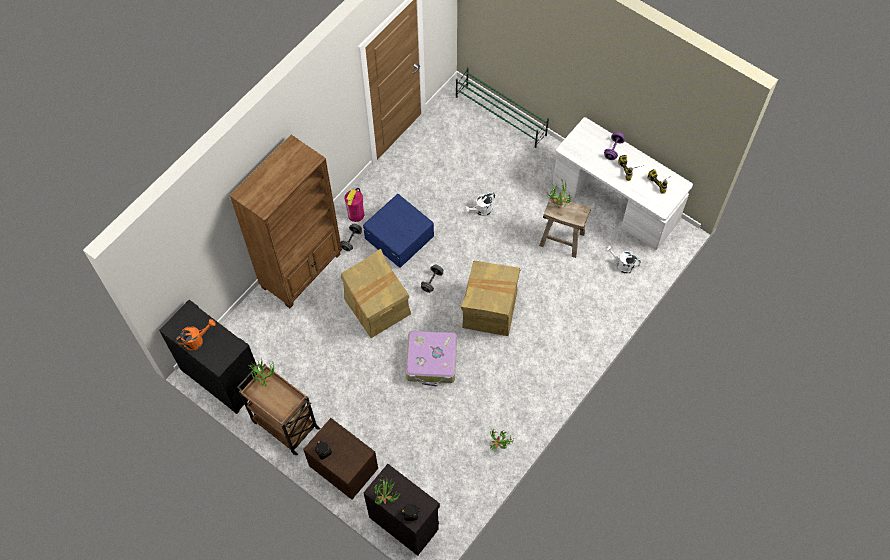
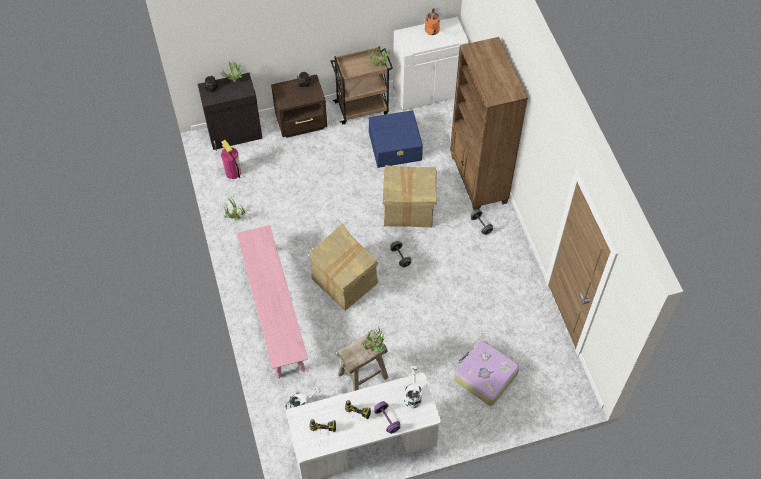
camera: 125 degrees right, 5 degrees down
black cabinet [159,300,258,414] -> white cabinet [393,17,469,111]
fire extinguisher [344,188,364,222] -> fire extinguisher moved to [221,140,241,179]
blue storage box [363,194,434,268] -> blue storage box moved to [369,110,423,168]
suitcase [405,331,457,386] -> suitcase moved to [454,341,519,406]
green shoe rack [456,67,549,148] -> none
white watering can [464,192,495,216] -> white watering can moved to [404,366,423,408]
none -> pink bench [237,225,308,379]

